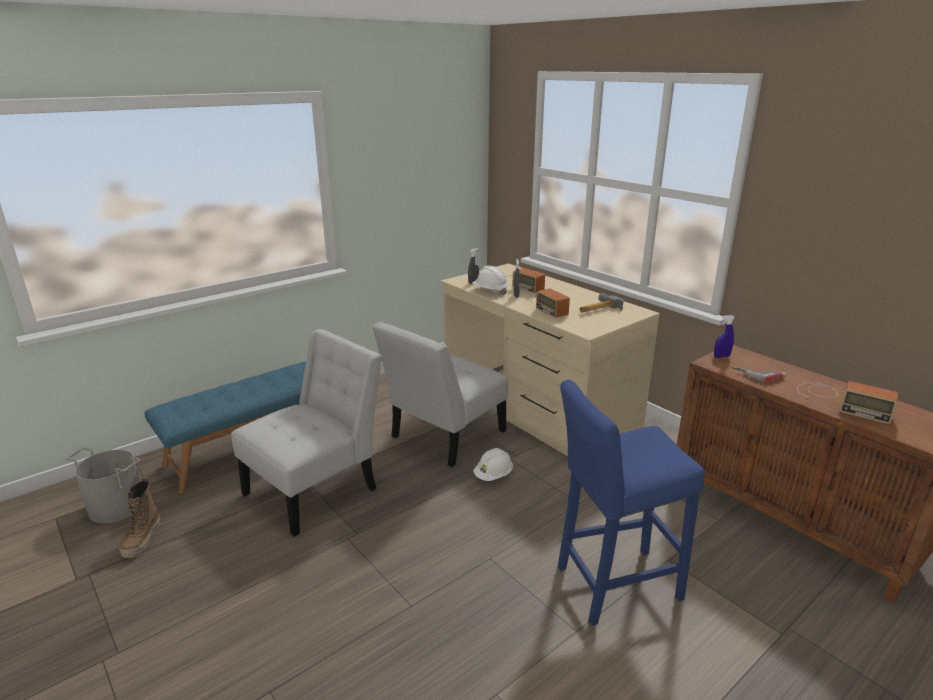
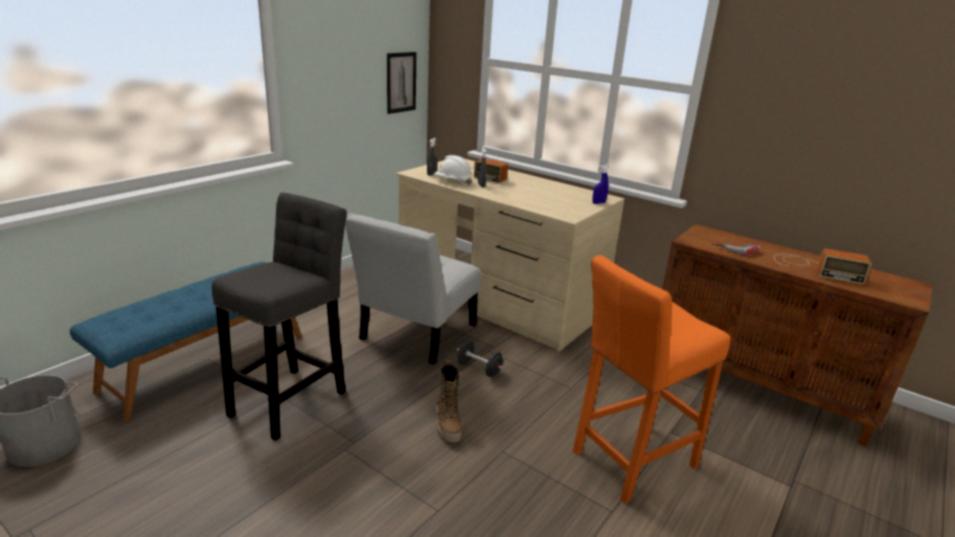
camera: 15 degrees left, 0 degrees up
boot [119,477,160,558] -> boot moved to [436,360,462,442]
white chair [231,329,382,537] -> grey stool [212,193,347,441]
white hard hat [473,448,513,481] -> black dumbbell [457,340,504,377]
radio [531,289,570,318] -> none
blue stool [558,380,705,626] -> orange stool [573,255,731,504]
hammer [580,293,624,313] -> none
blue spray bottle [714,315,735,358] -> blue spray bottle moved to [592,165,609,204]
none -> picture [387,52,416,114]

